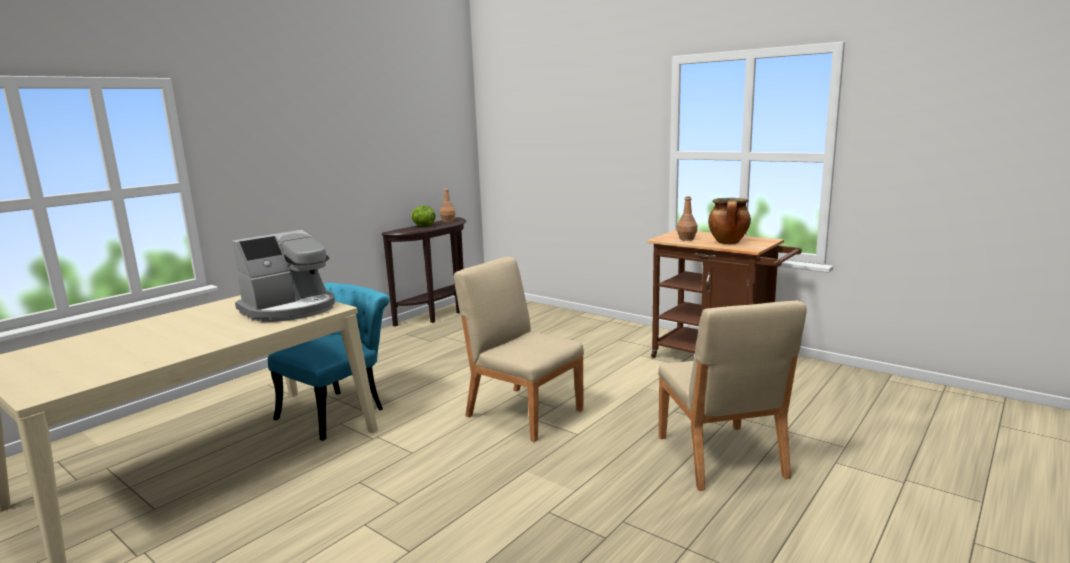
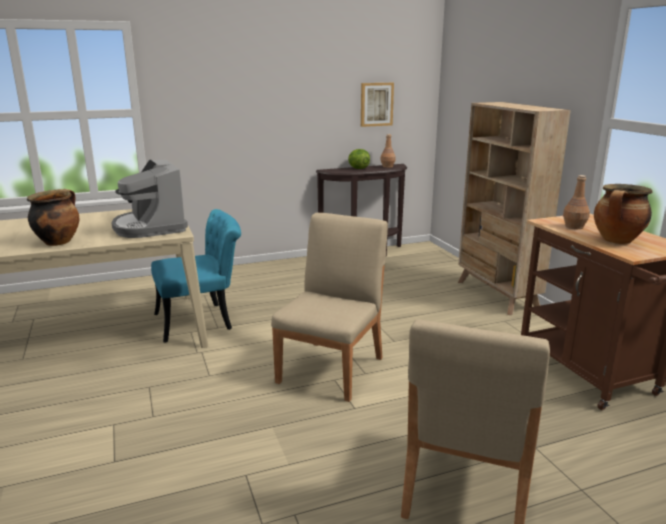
camera: 30 degrees right, 5 degrees up
coffee machine [232,230,335,322] -> coffee machine turned 75 degrees clockwise [111,159,188,238]
beige chair [454,257,584,442] -> beige chair turned 45 degrees clockwise [271,213,388,402]
none -> cooking pot [27,189,80,246]
none -> picture [361,83,394,127]
none -> beige bookcase [458,102,571,315]

